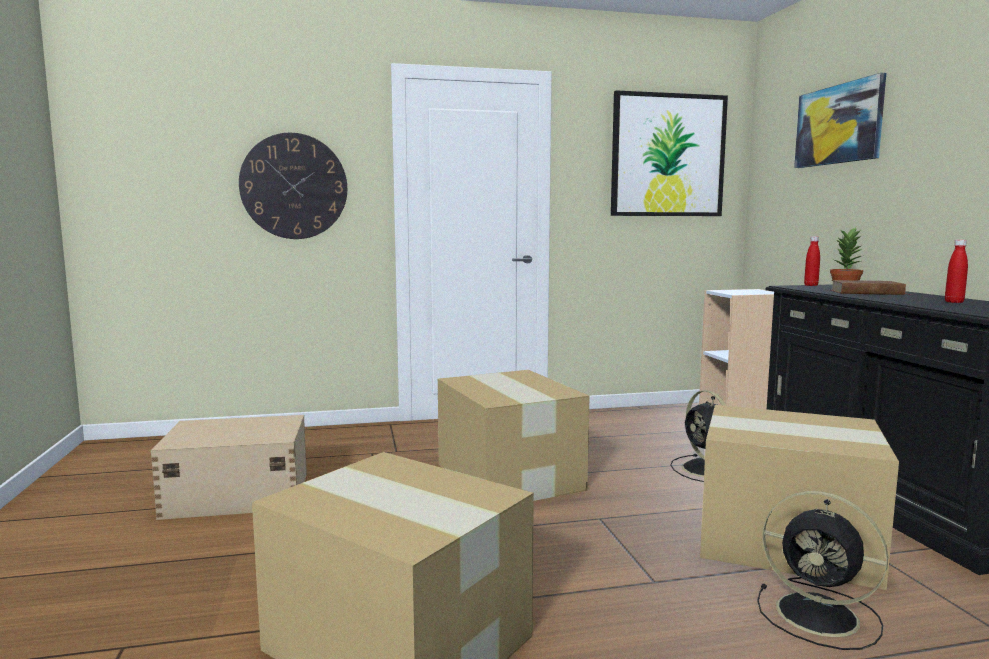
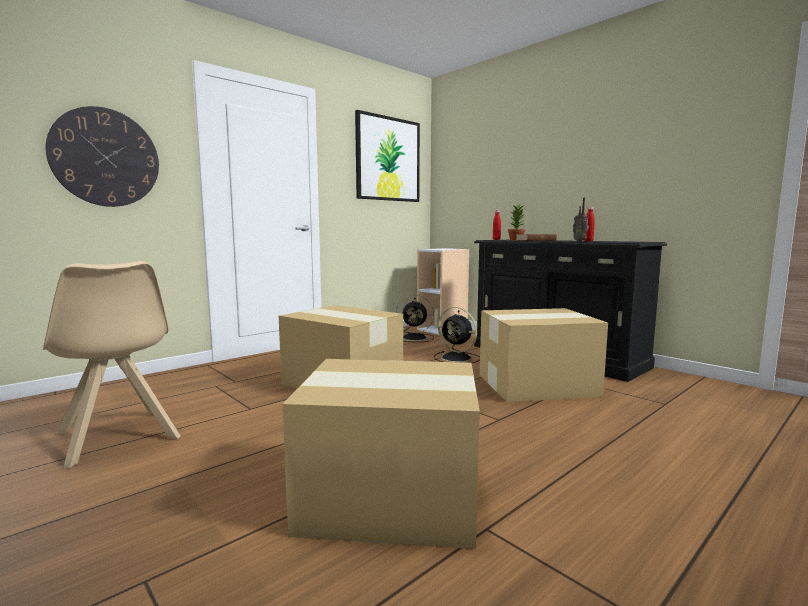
camera: 30 degrees left, 0 degrees up
beige storage box [151,415,307,520] -> beige chair [43,261,180,468]
black fan [757,491,888,650] -> black fan moved to [396,295,434,342]
picture [794,73,886,168] -> none
none -> radio [573,198,589,242]

